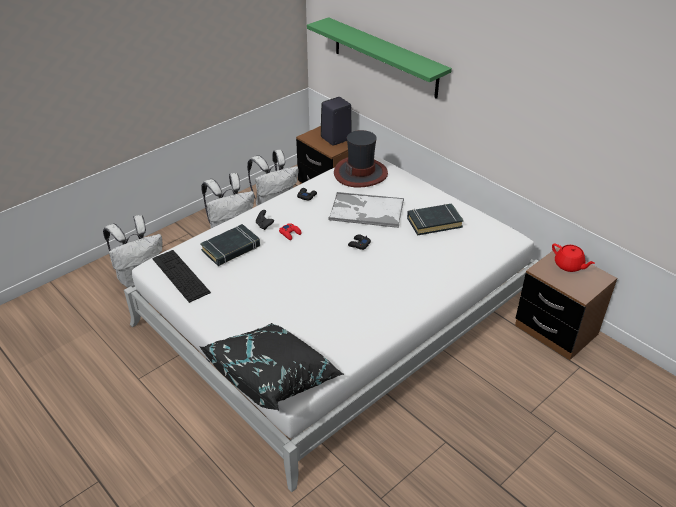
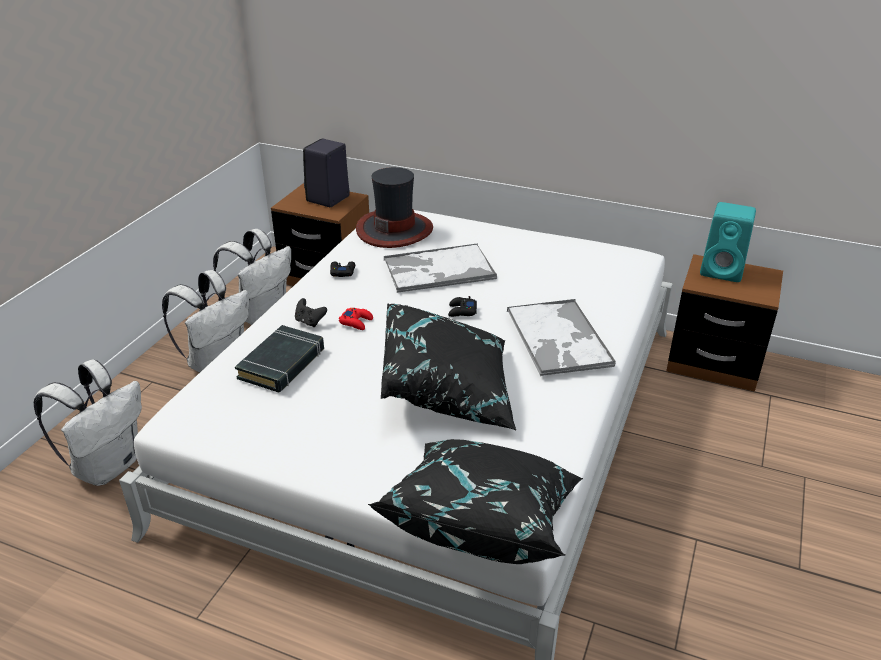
camera: 25 degrees left, 5 degrees down
keyboard [152,250,211,303] -> none
green shelf [307,17,452,99] -> none
black book [407,203,464,236] -> none
red teapot [552,243,595,272] -> turquoise speaker [700,202,756,282]
none -> black pillow [381,304,516,430]
none -> tray [507,299,616,376]

